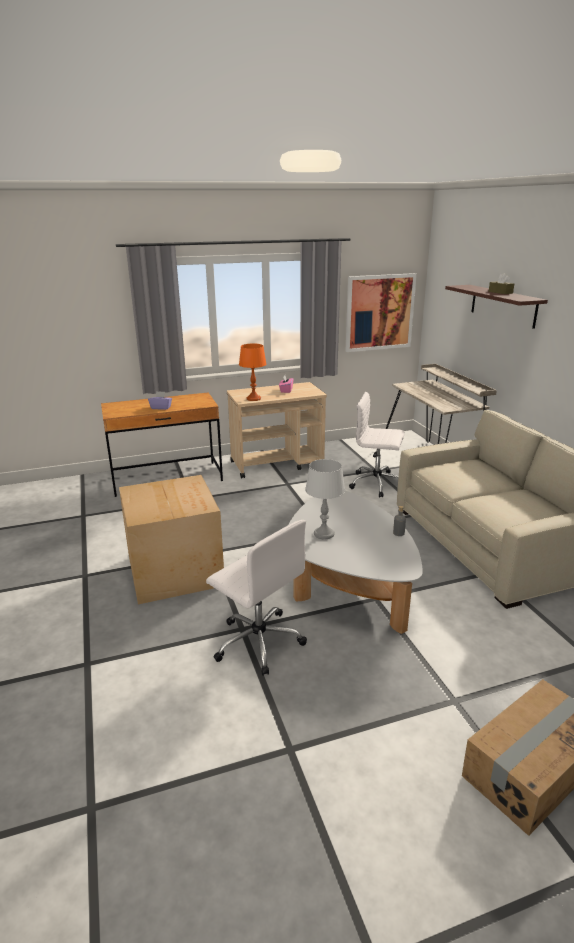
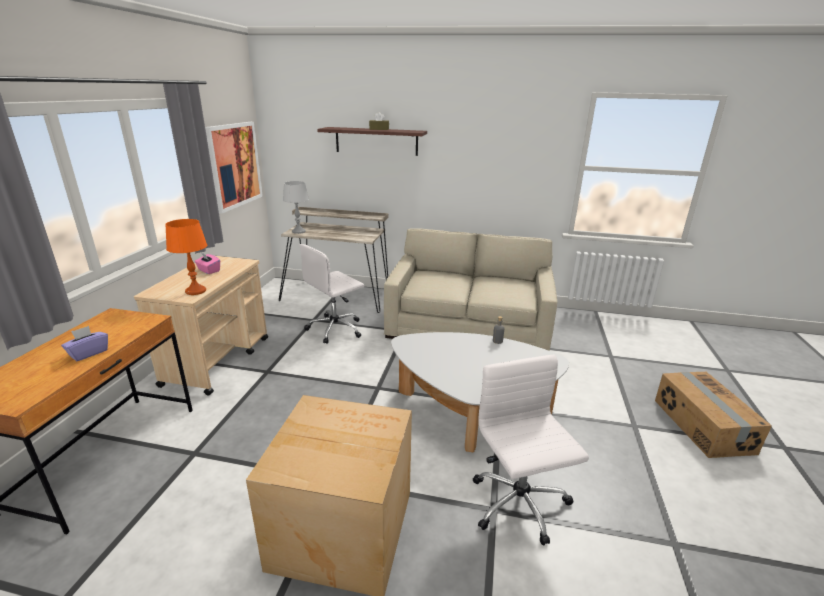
camera: 60 degrees left, 0 degrees up
white office chair [206,520,307,676] -> white office chair turned 90 degrees counterclockwise [473,355,589,546]
grey table lamp [305,459,345,539] -> grey table lamp moved to [283,181,309,234]

